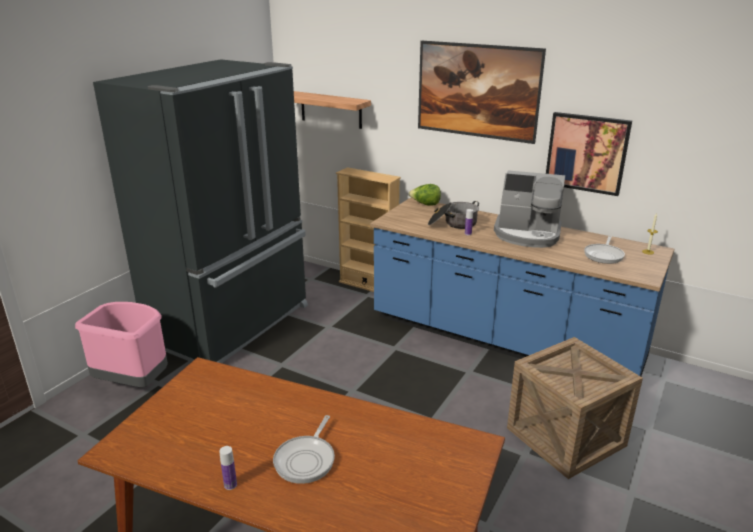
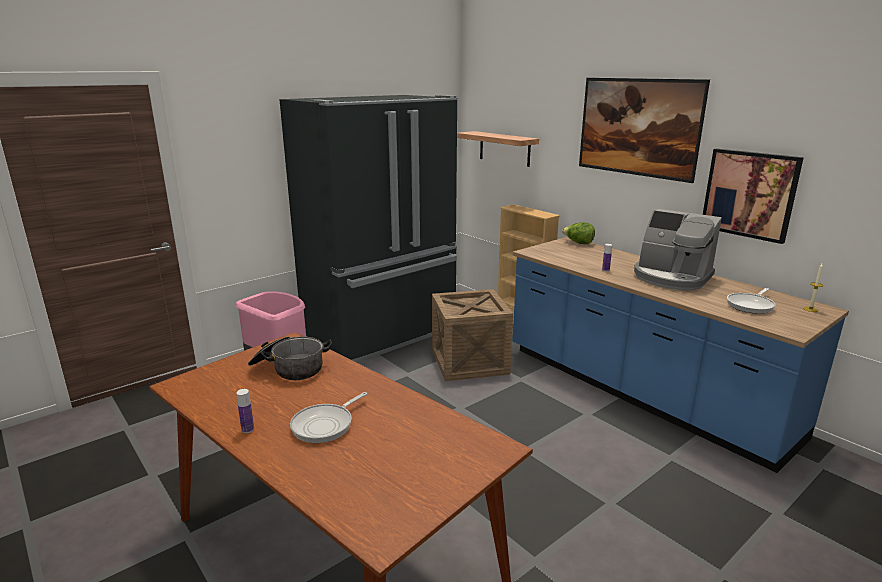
camera: 20 degrees right, 5 degrees down
cooking pot [428,201,479,229] -> cooking pot moved to [248,337,332,380]
crate [507,337,643,479] -> crate moved to [432,289,513,381]

